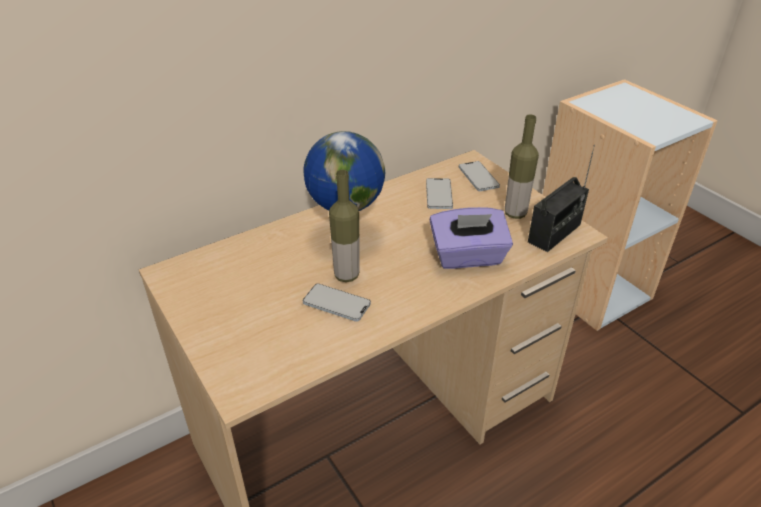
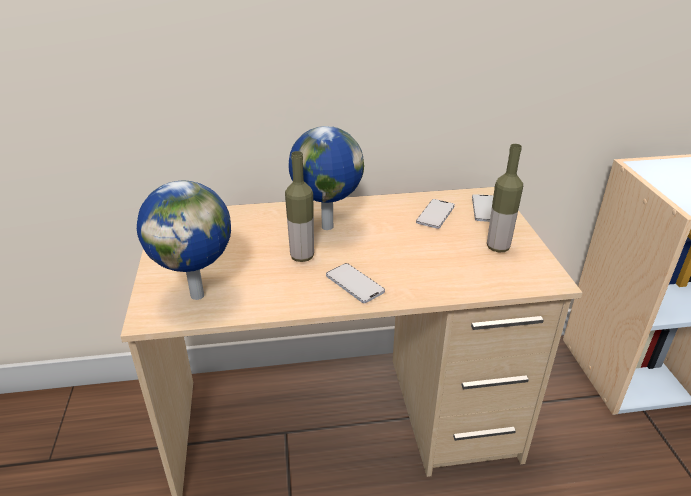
camera: 25 degrees right, 5 degrees down
phone [303,283,371,322] -> phone moved to [326,263,385,303]
purple tissue box [430,207,513,269] -> none
radio [528,145,595,252] -> none
none -> globe [137,180,231,300]

